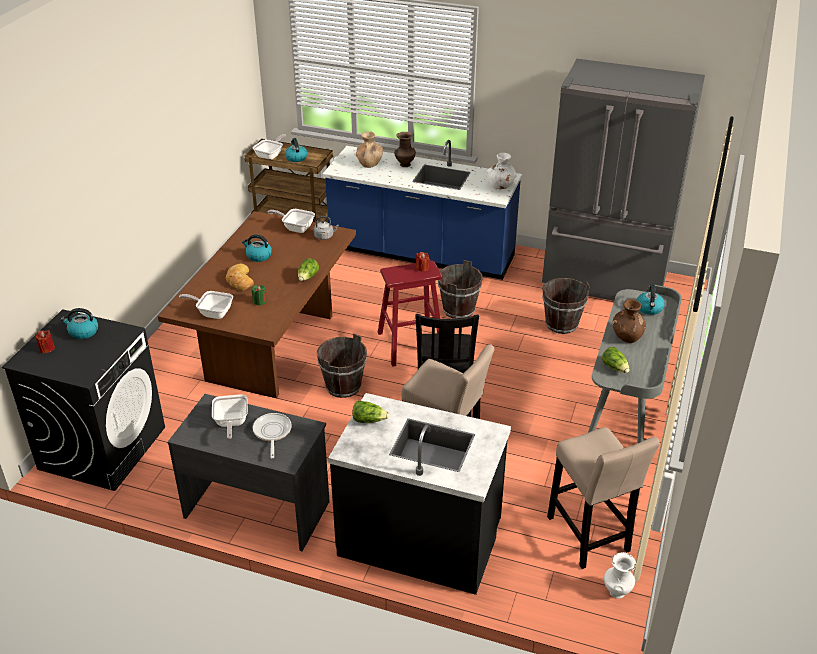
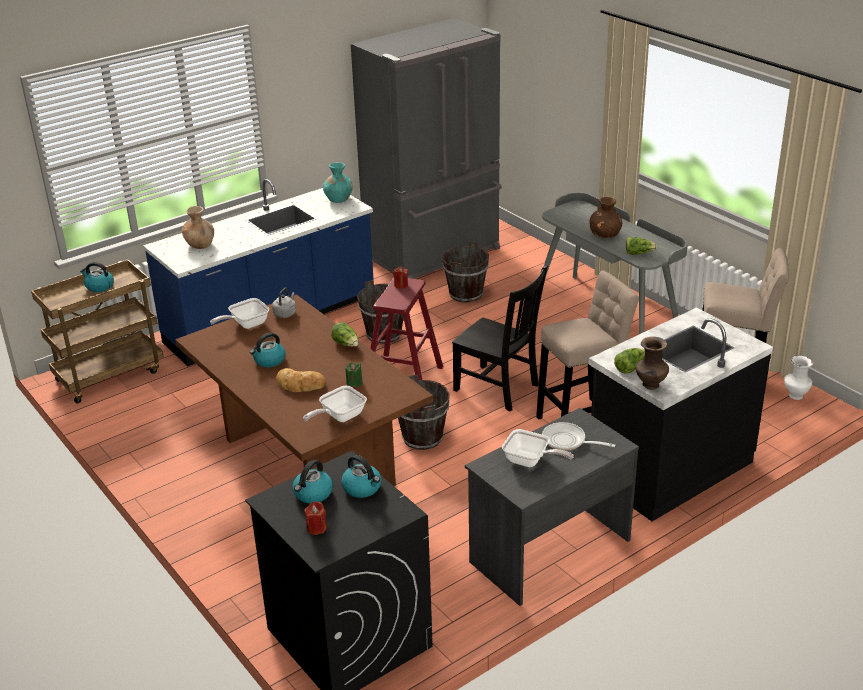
camera: 55 degrees left, 5 degrees down
frying pan [253,134,286,159] -> none
brown vase [394,132,416,167] -> brown vase moved to [636,337,669,390]
white vase [487,153,517,189] -> turquoise vase [323,162,353,203]
kettle [637,284,665,315] -> kettle moved to [341,455,381,498]

